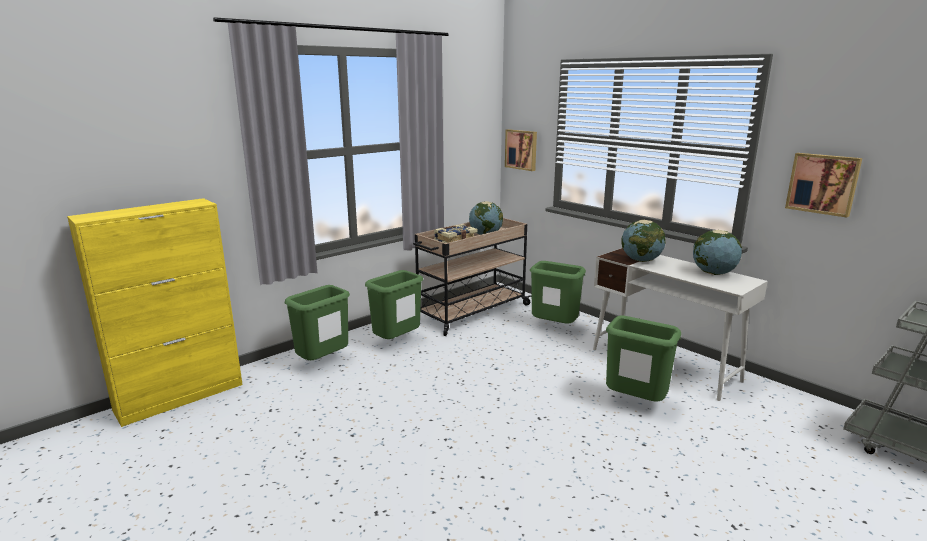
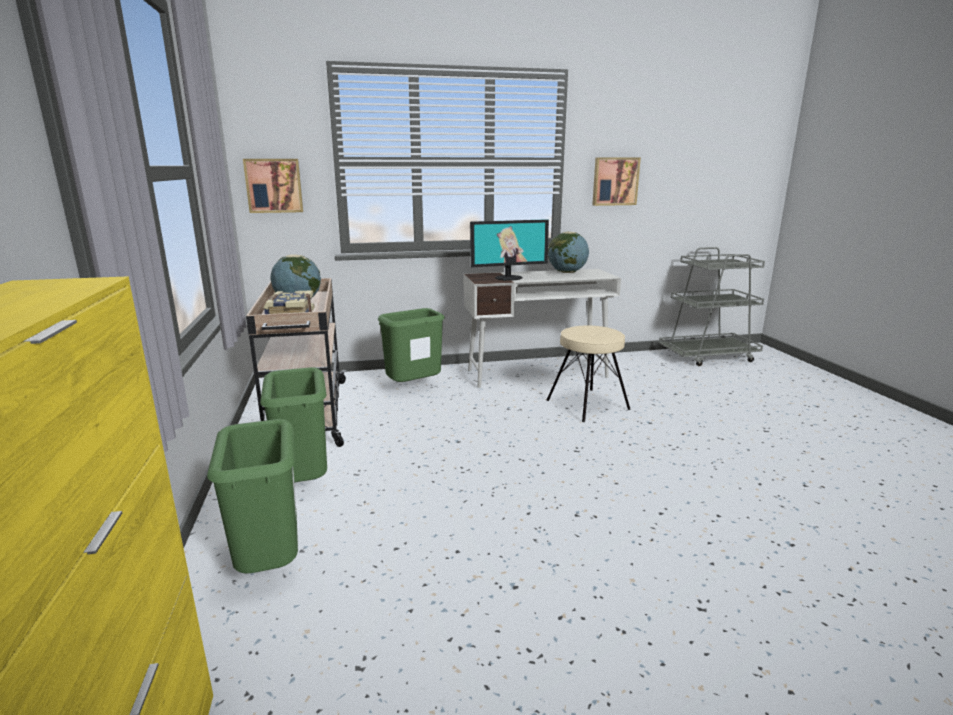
camera: 60 degrees left, 0 degrees up
green trash can [606,316,681,401] -> beige stool [546,325,631,422]
globe [622,220,666,262] -> monitor [470,219,549,281]

